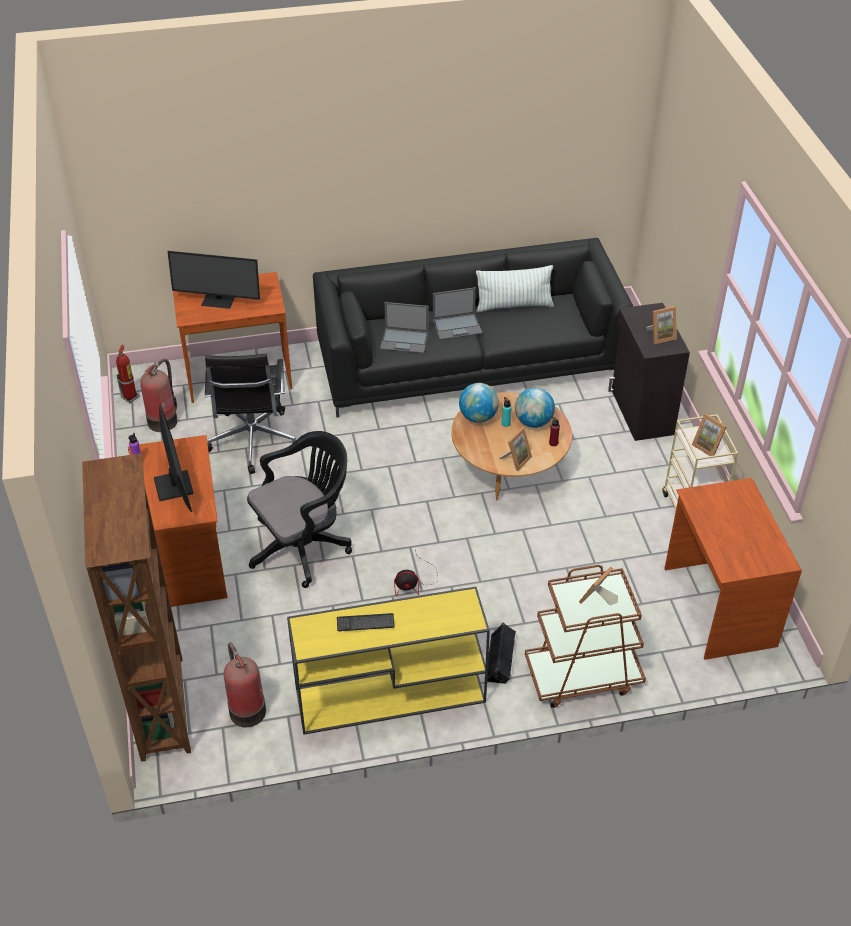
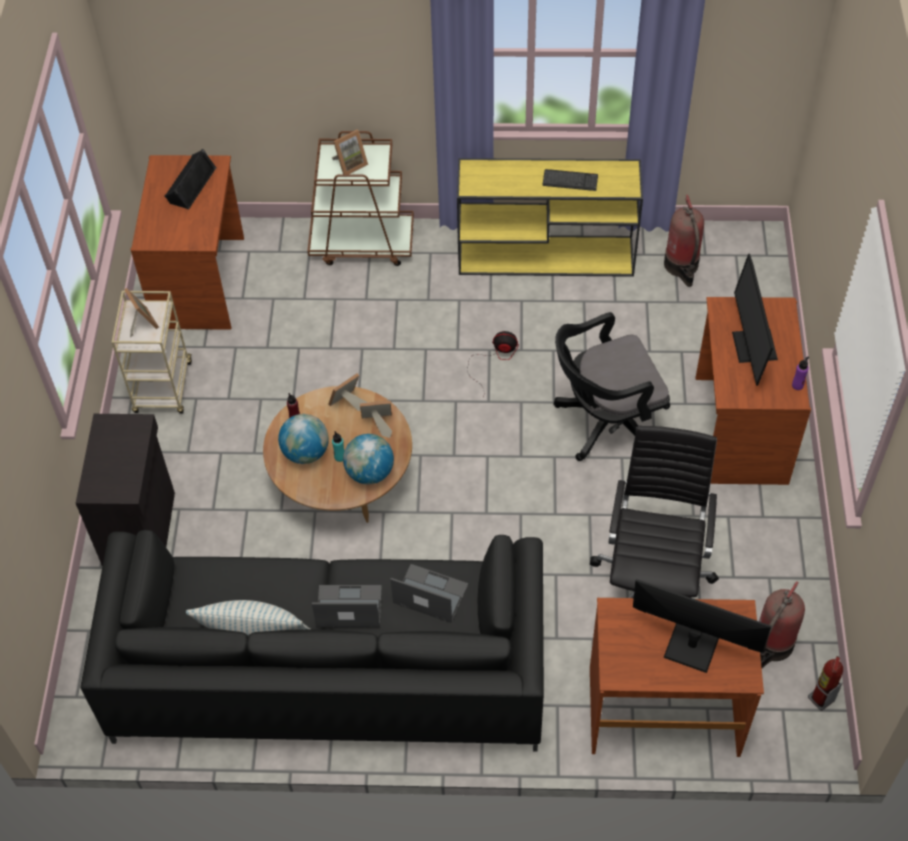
camera: 165 degrees left, 10 degrees up
brown bookcase [82,453,191,761] -> none
black speaker [487,622,516,684] -> black speaker moved to [165,149,217,209]
picture frame [646,306,677,344] -> picture frame moved to [360,400,392,438]

